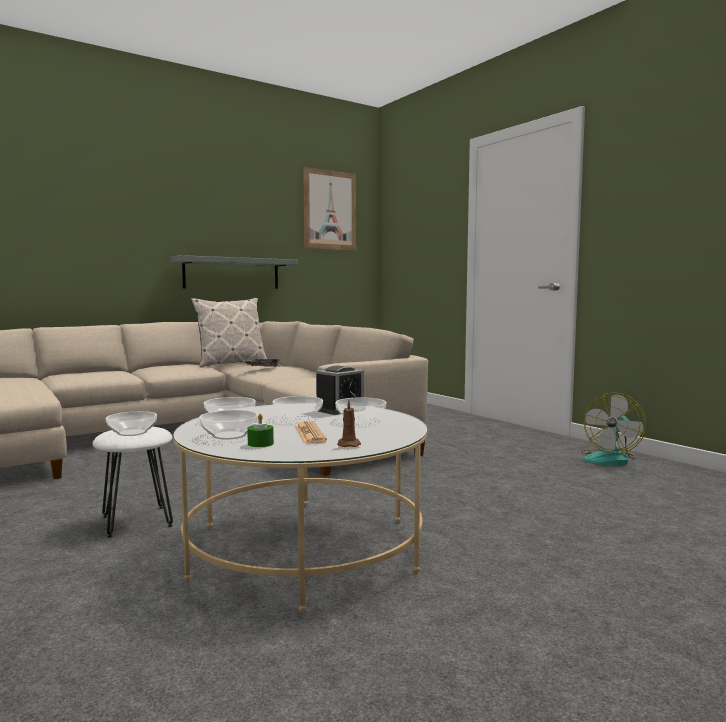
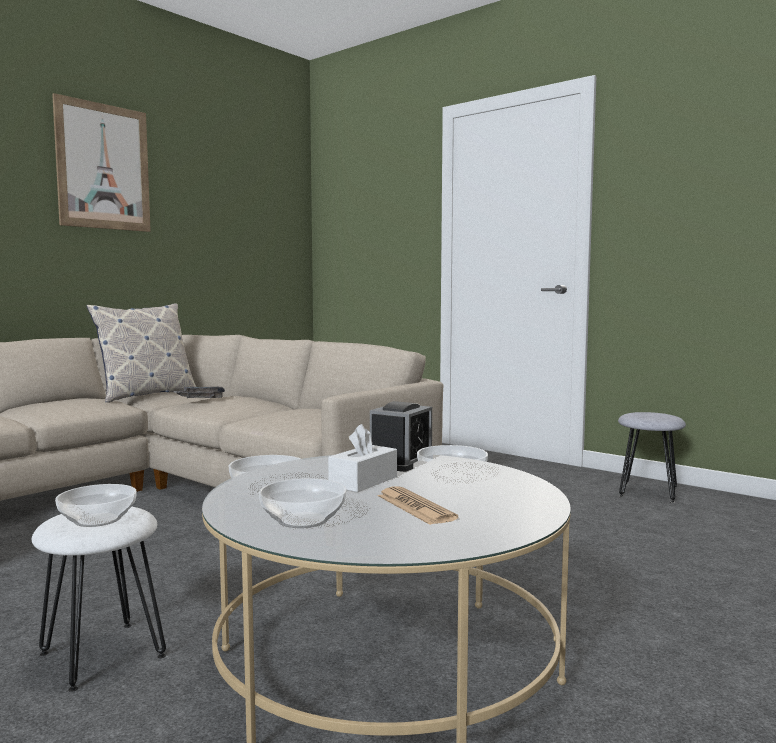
camera: 15 degrees left, 0 degrees up
grey shelf [170,255,298,289] -> none
green candle [247,414,274,447] -> none
bowl [272,396,323,421] -> white tissue box [328,424,397,492]
picture [303,167,356,251] -> picture moved to [52,93,151,232]
brown candle [337,400,361,447] -> none
fan [581,393,646,465] -> grey stool [618,412,686,503]

